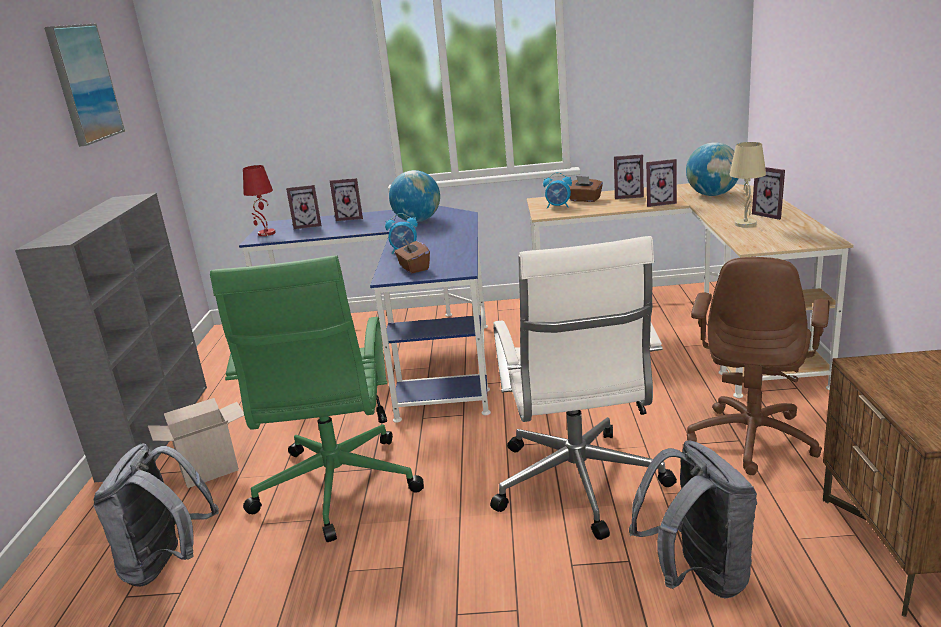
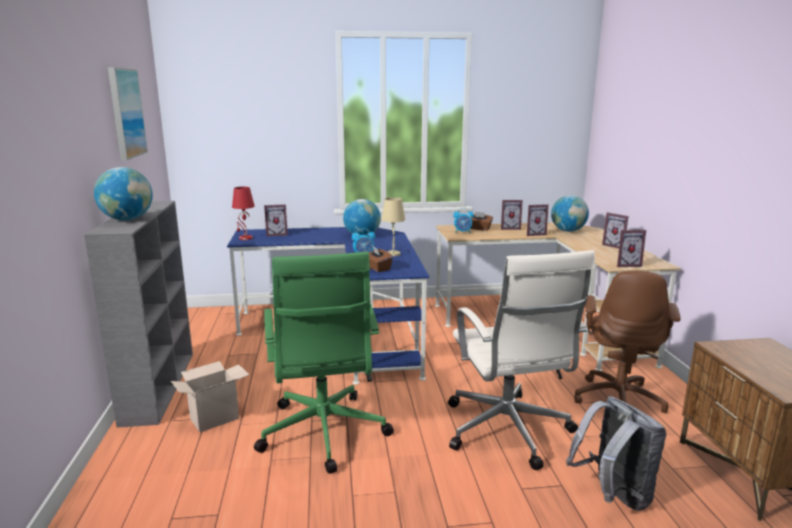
camera: 10 degrees left, 5 degrees down
grey backpack [94,443,219,587] -> none
picture frame [330,178,363,221] -> picture frame moved to [617,230,646,267]
beige table lamp [729,142,766,227] -> beige table lamp moved to [381,197,405,256]
none -> globe [94,167,153,221]

